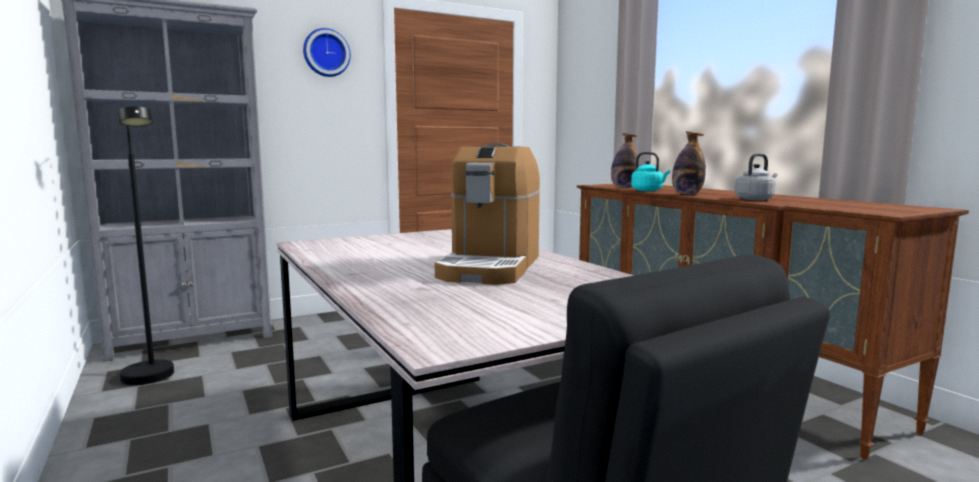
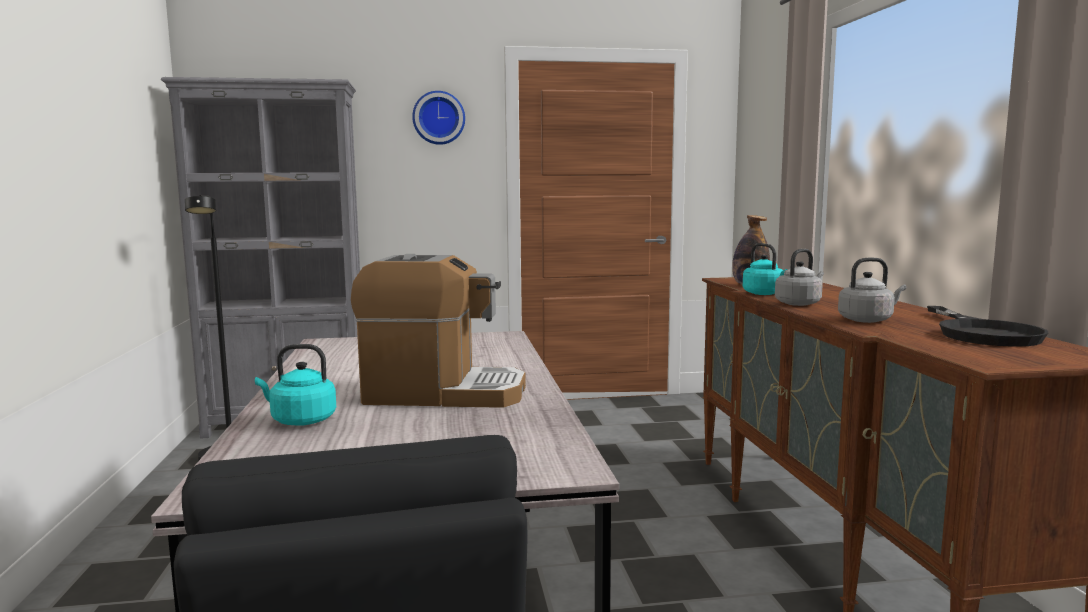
camera: 20 degrees right, 0 degrees up
coffee machine [435,143,540,285] -> coffee machine turned 120 degrees counterclockwise [351,254,526,408]
bottle [672,131,706,194] -> grey kettle [775,249,824,306]
none -> turquoise kettle [255,344,336,426]
none -> black frying pan [927,306,1048,347]

